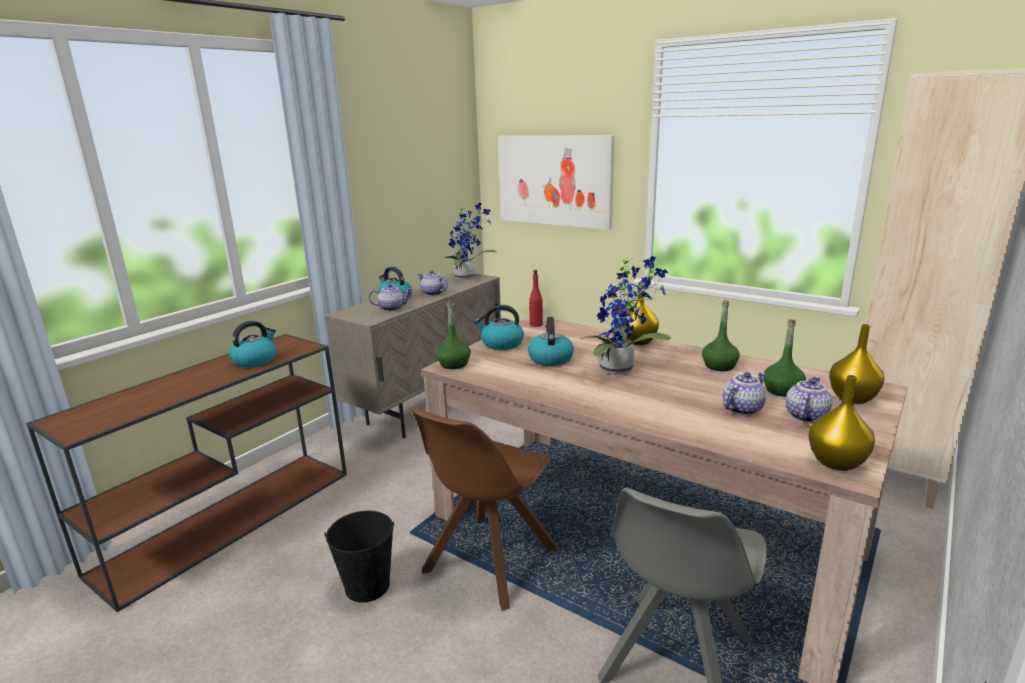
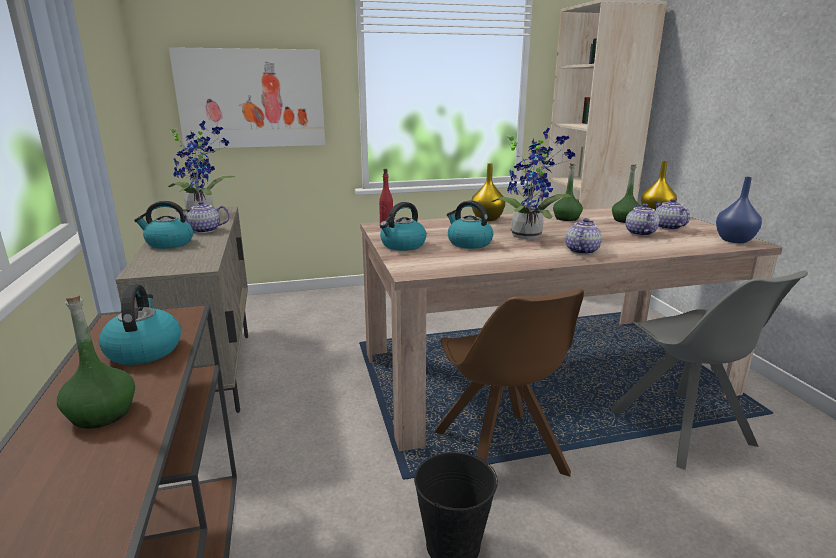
camera: 50 degrees left, 0 degrees up
teapot [369,284,412,311] -> teapot moved to [566,218,602,255]
green bottle [436,301,471,369] -> green bottle moved to [57,295,135,429]
yellow vase [808,375,875,471] -> blue vase [716,177,762,243]

